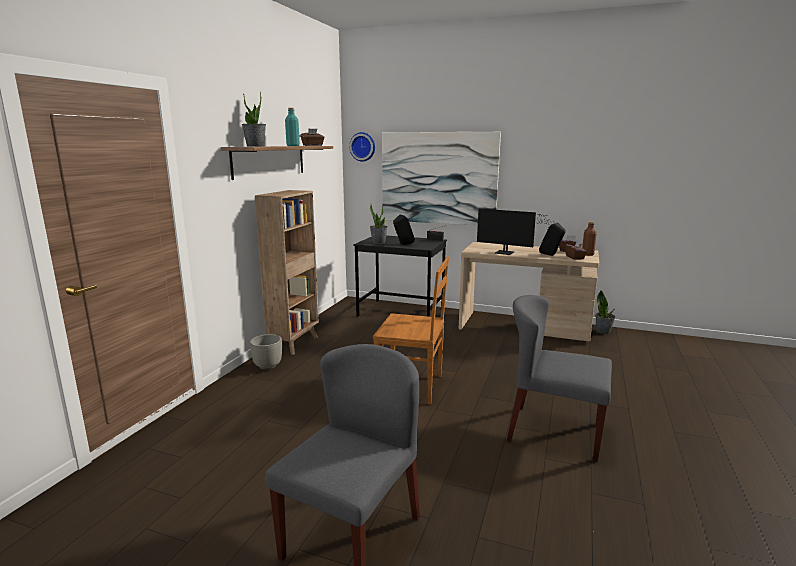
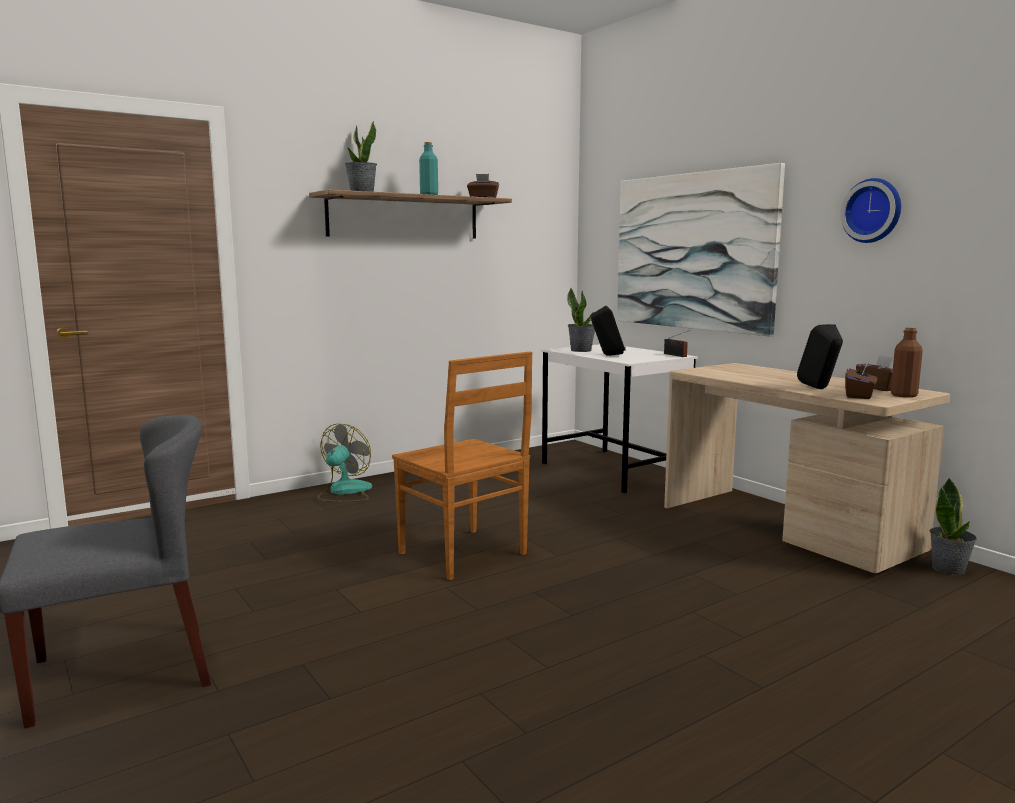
camera: 35 degrees right, 5 degrees down
grey planter [250,334,282,370] -> fan [318,424,372,502]
brown bookcase [255,190,319,355] -> none
wall clock [349,132,375,162] -> wall clock moved to [840,178,901,243]
black desk [353,235,447,317] -> white desk [541,344,698,494]
monitor [477,209,555,255] -> none
grey chair [506,295,612,462] -> none

